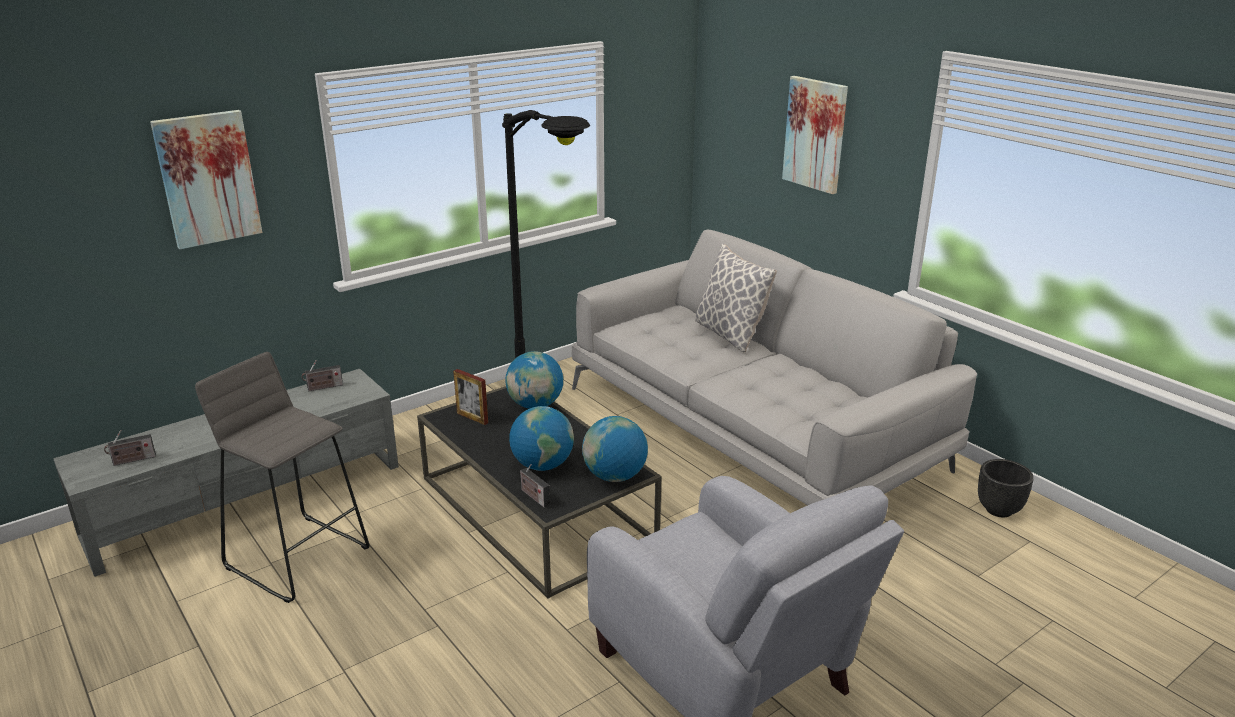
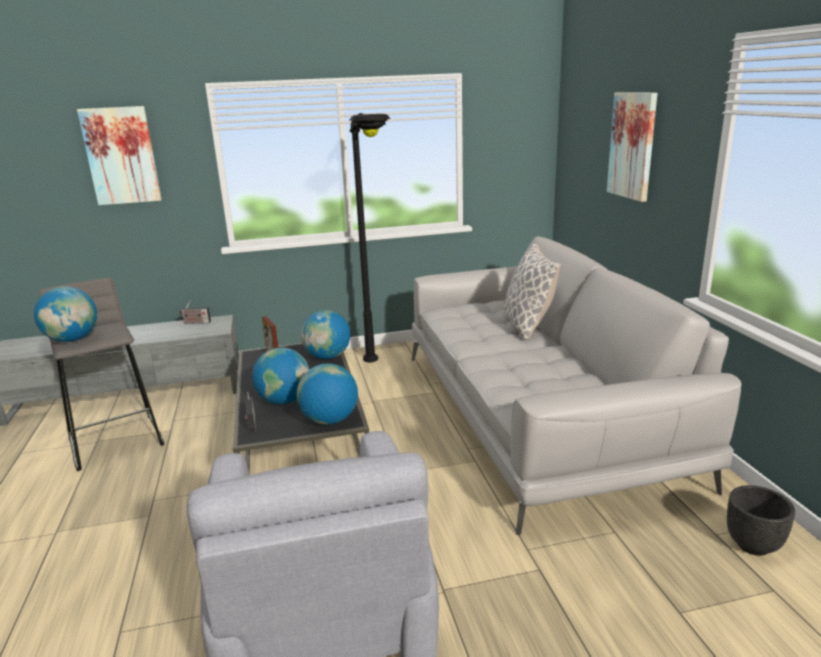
camera: 25 degrees right, 5 degrees down
radio [104,430,156,466] -> none
none -> globe [34,286,97,342]

